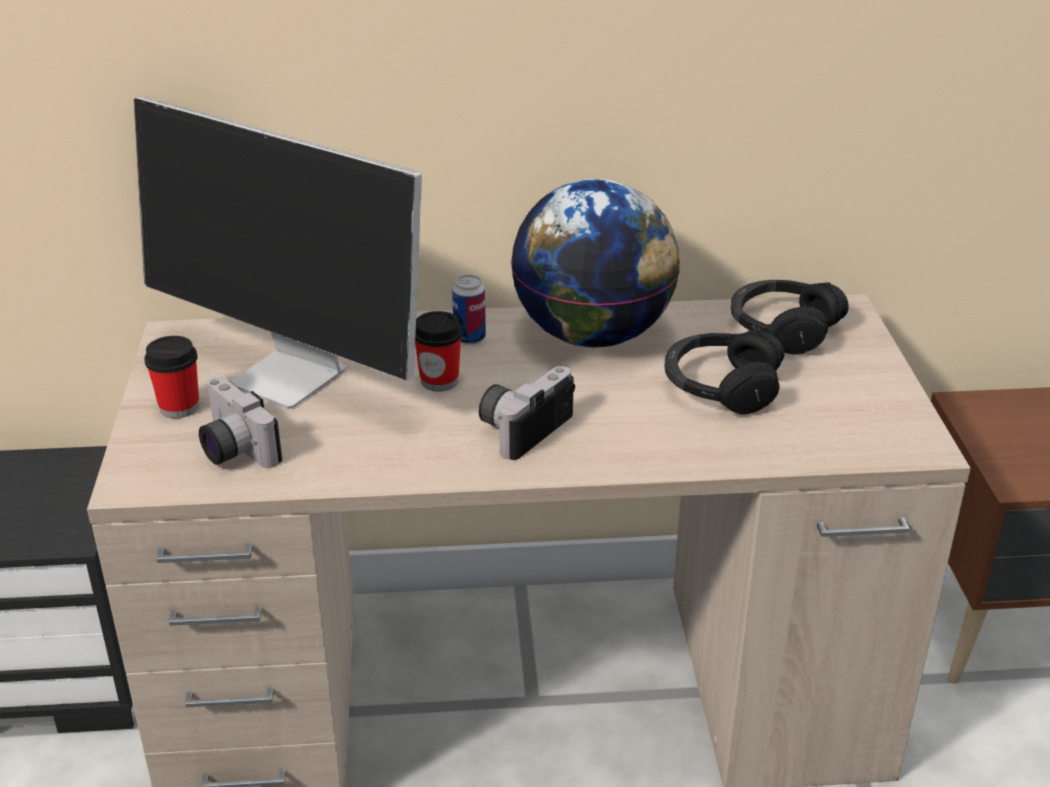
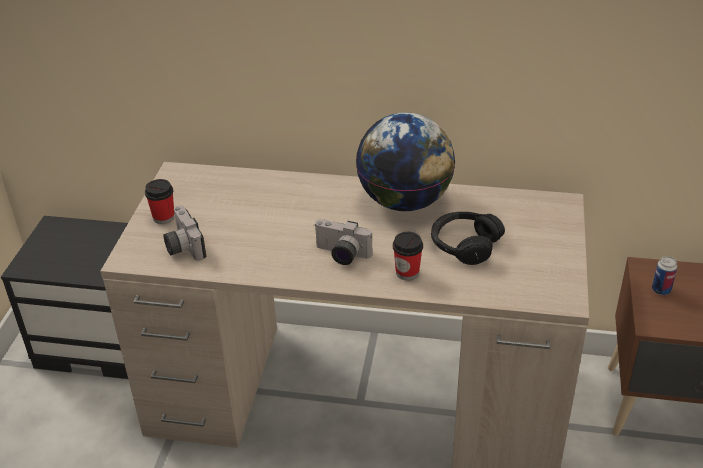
camera: 15 degrees right, 5 degrees up
monitor [134,97,422,409] -> none
cup [415,311,462,392] -> cup moved to [393,232,423,280]
can [452,275,486,345] -> can moved to [652,256,677,295]
camera [479,366,575,460] -> camera turned 120 degrees counterclockwise [314,219,372,265]
black headphones [730,280,849,354] -> none

